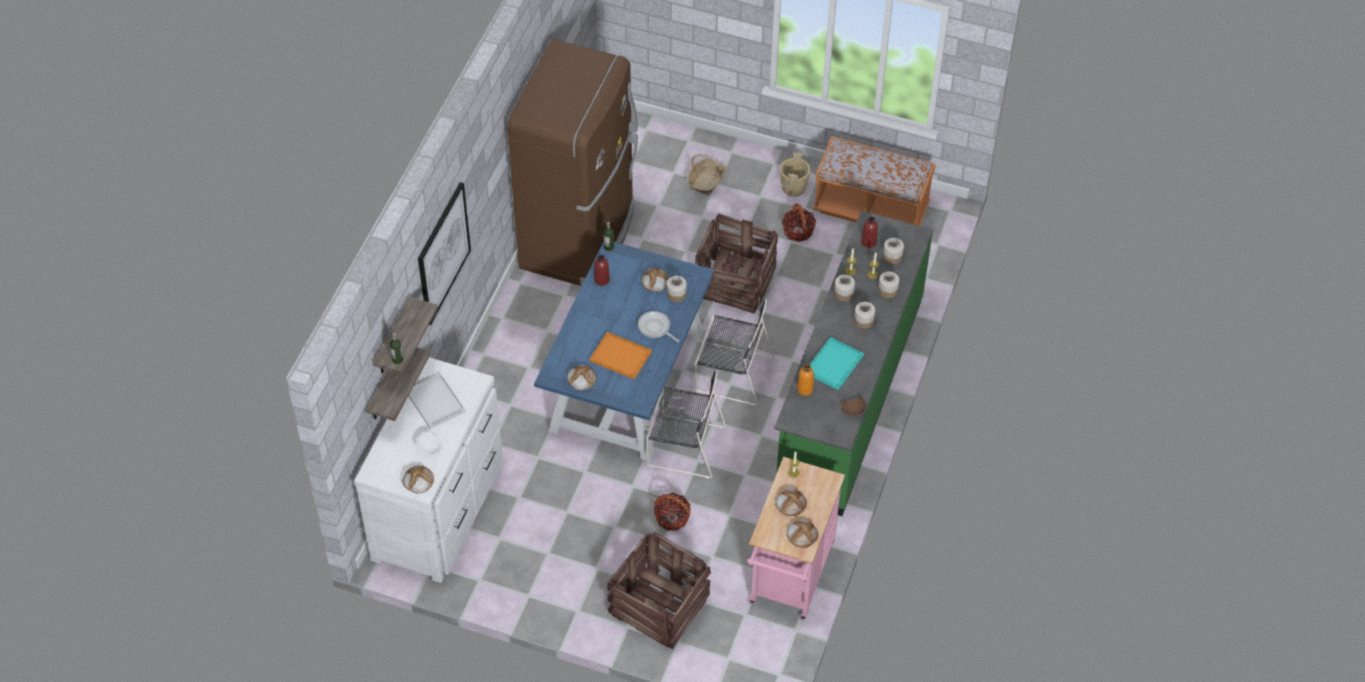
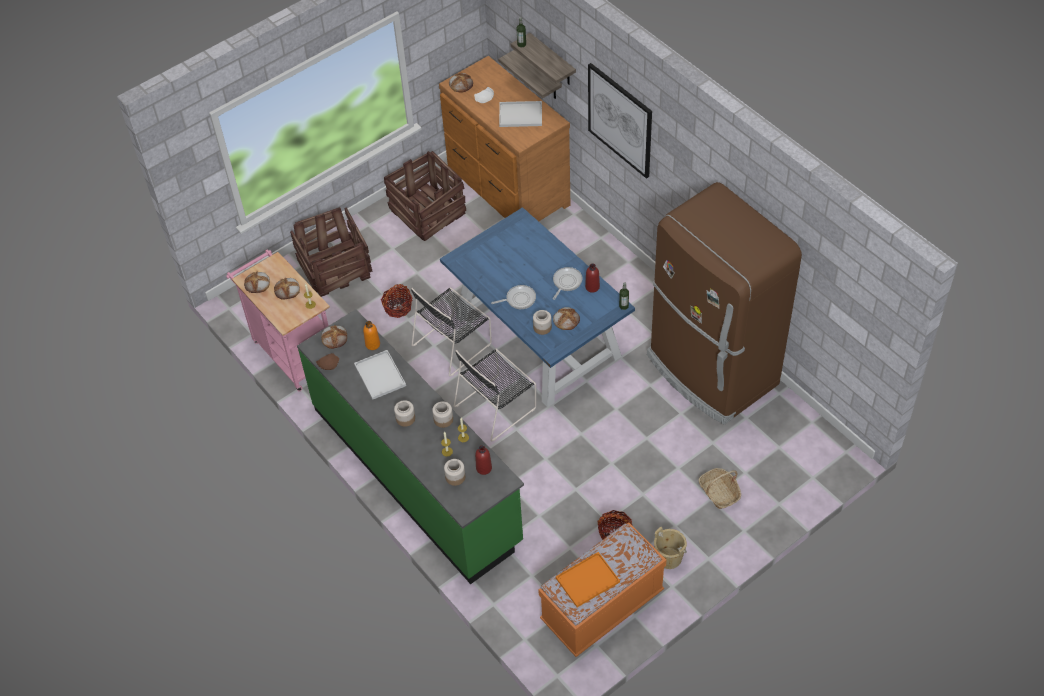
camera: 125 degrees right, 0 degrees up
white dresser [354,357,503,583] -> brown dresser [439,56,570,221]
bread [567,365,597,391] -> bread moved to [321,325,347,349]
orange tray [589,332,652,379] -> orange tray moved to [556,552,620,607]
crate [695,213,778,314] -> crate moved to [384,151,466,241]
turquoise tray [810,337,864,390] -> white tray [354,350,406,400]
jar [878,271,899,298] -> none
none -> frying pan [553,267,582,300]

